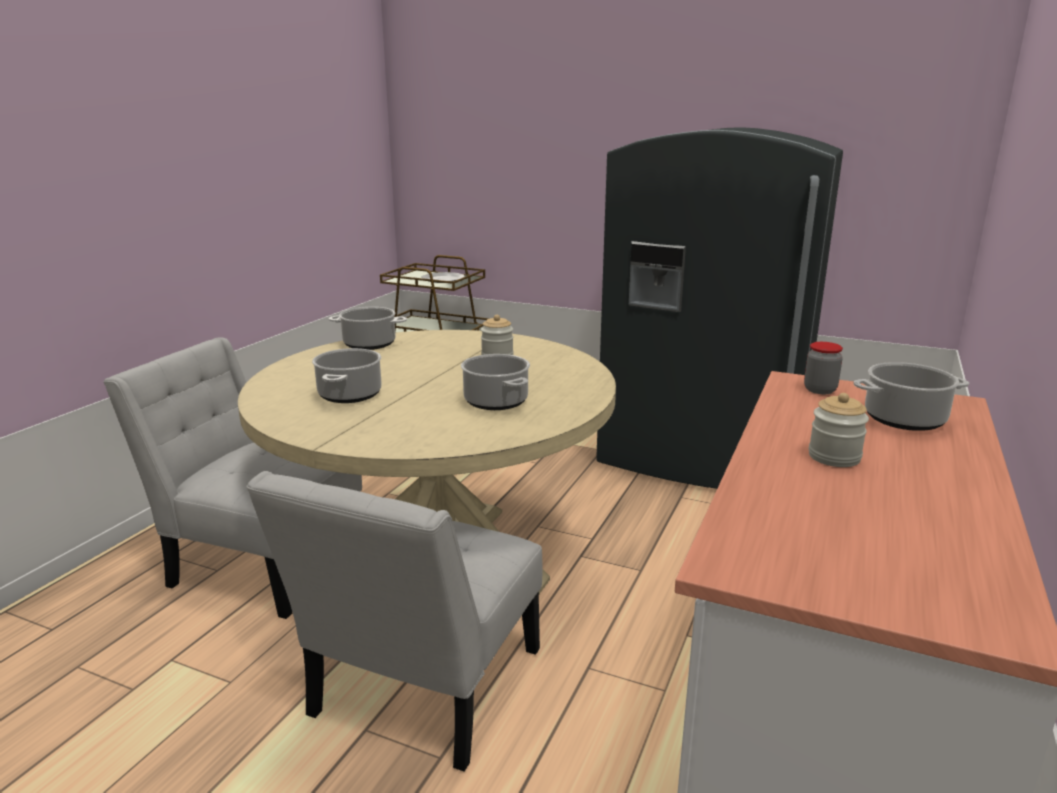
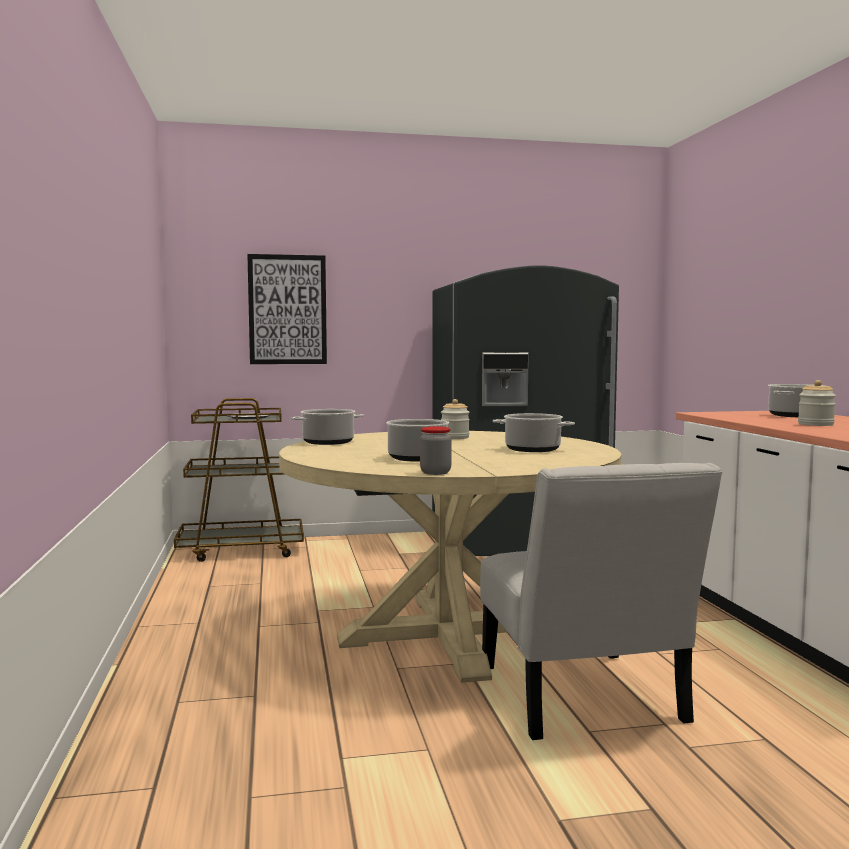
camera: 35 degrees left, 15 degrees down
white chair [103,338,362,619] -> none
jar [804,342,843,394] -> jar moved to [420,426,452,475]
none -> picture [247,254,327,364]

